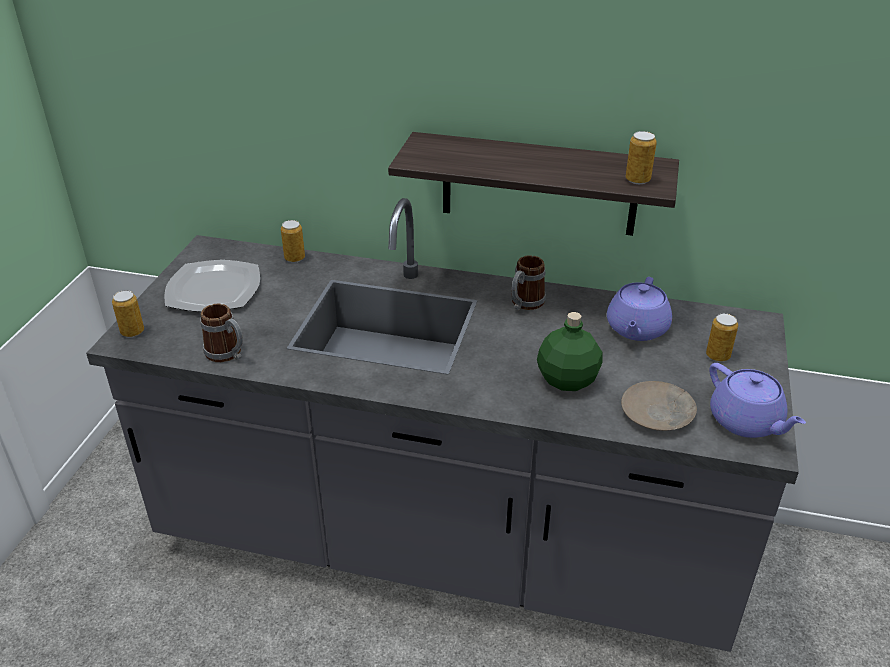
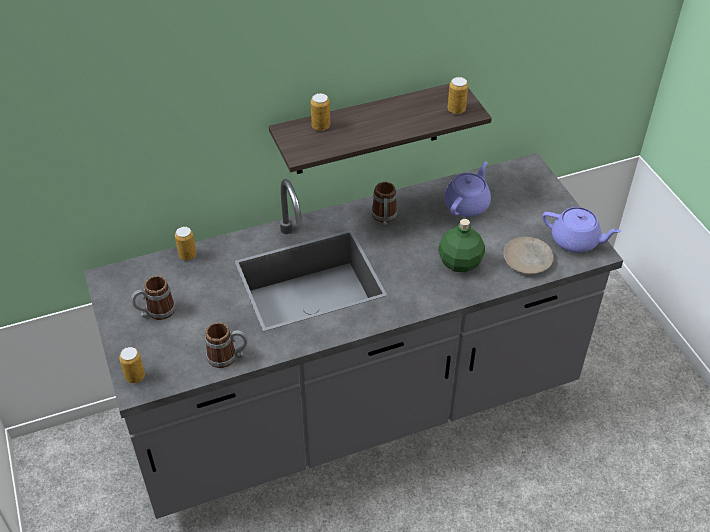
camera: 35 degrees left, 10 degrees up
plate [165,260,260,312] -> mug [131,276,176,320]
purple teapot [607,277,672,341] -> purple teapot turned 135 degrees counterclockwise [444,161,491,217]
can [706,313,738,362] -> can moved to [311,93,330,131]

